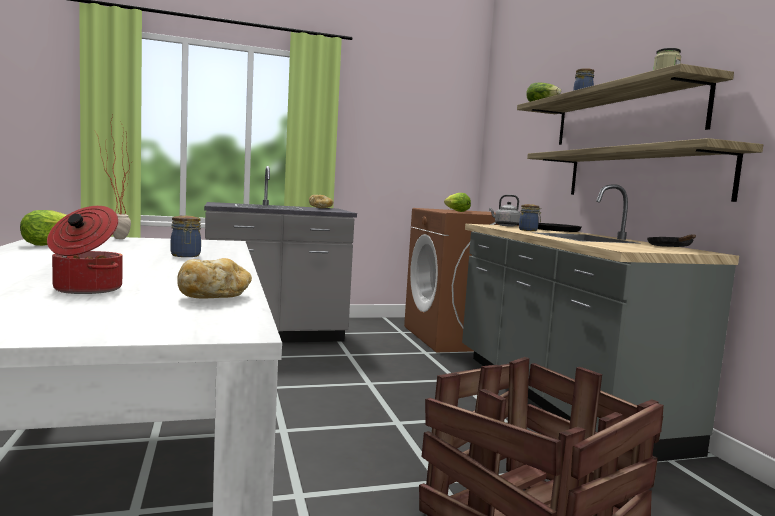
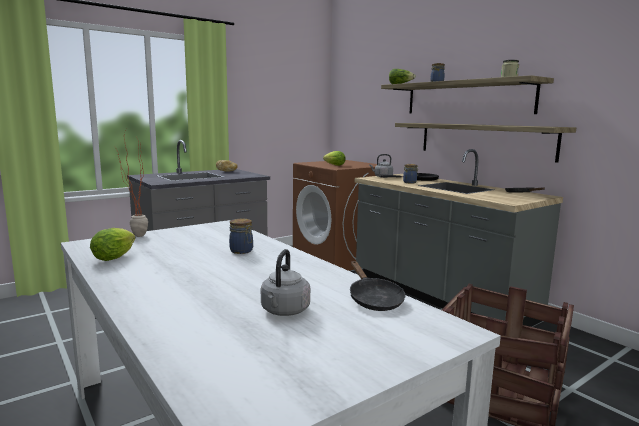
camera: 20 degrees left, 5 degrees up
cooking pot [47,206,122,294] -> grey kettle [261,249,310,316]
bread [177,258,252,298] -> black frying pan [350,261,405,311]

